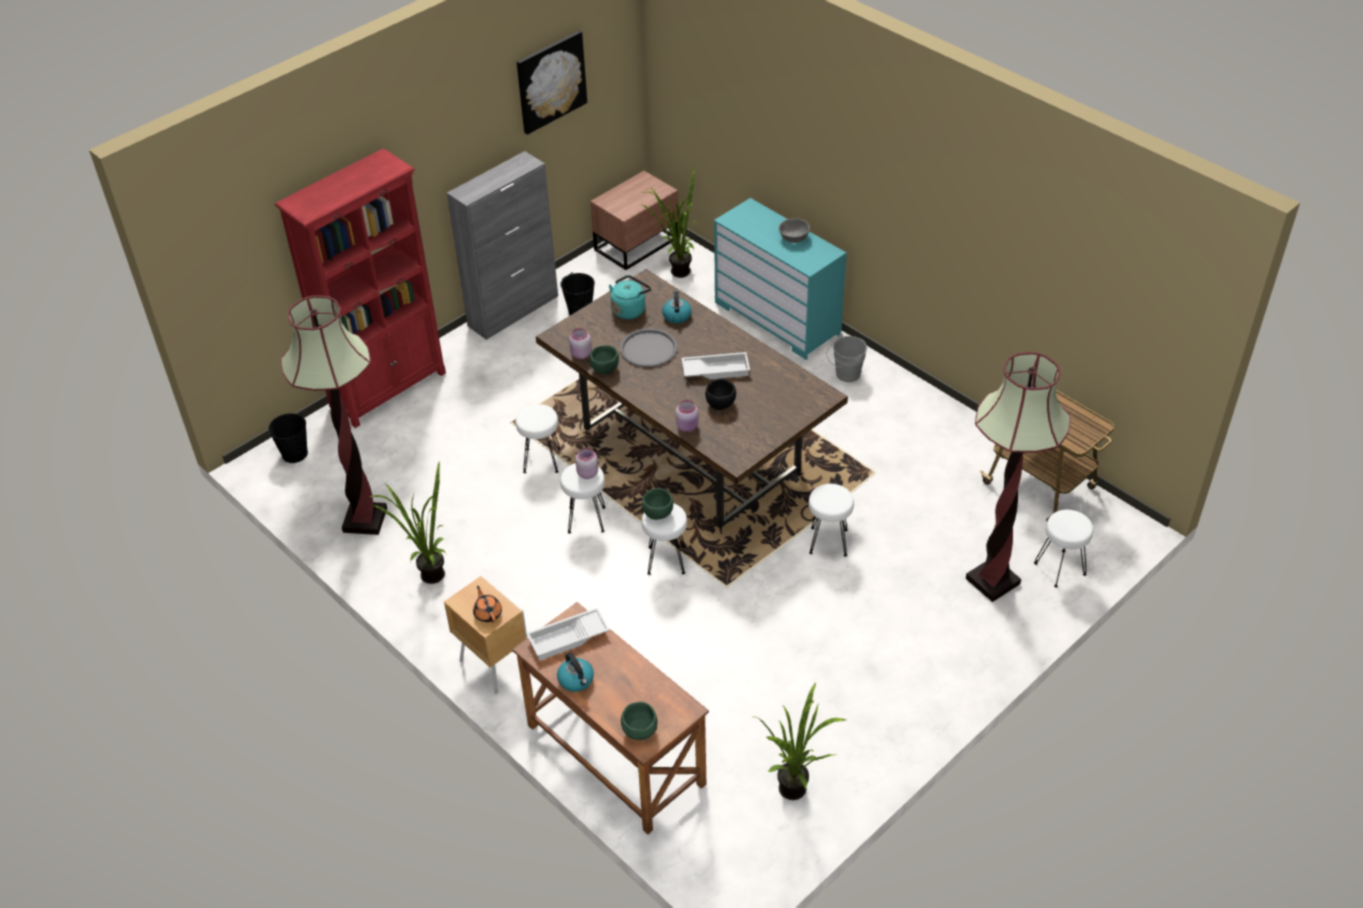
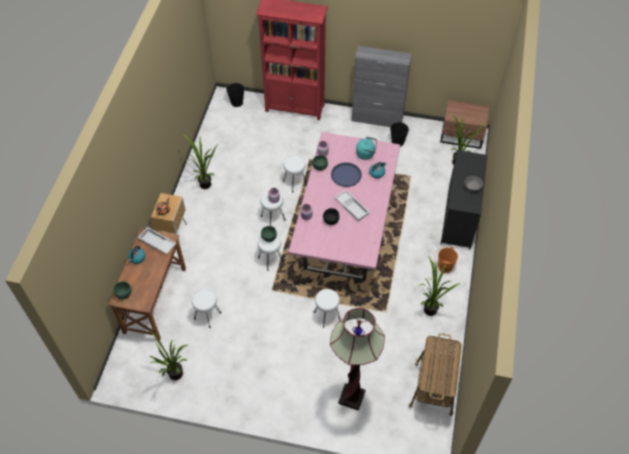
camera: 55 degrees right, 10 degrees up
floor lamp [281,295,387,535] -> none
picture [517,31,587,135] -> none
brown dining table [536,269,848,528] -> pink dining table [288,132,400,280]
grey tray [620,328,677,367] -> blue tray [331,162,362,187]
turquoise dresser [714,198,847,360] -> black dresser [441,150,488,250]
grey bucket [827,334,867,382] -> orange bucket [434,247,458,273]
white stool [1034,510,1093,588] -> white stool moved to [192,289,221,328]
none -> potted plant [419,256,461,316]

